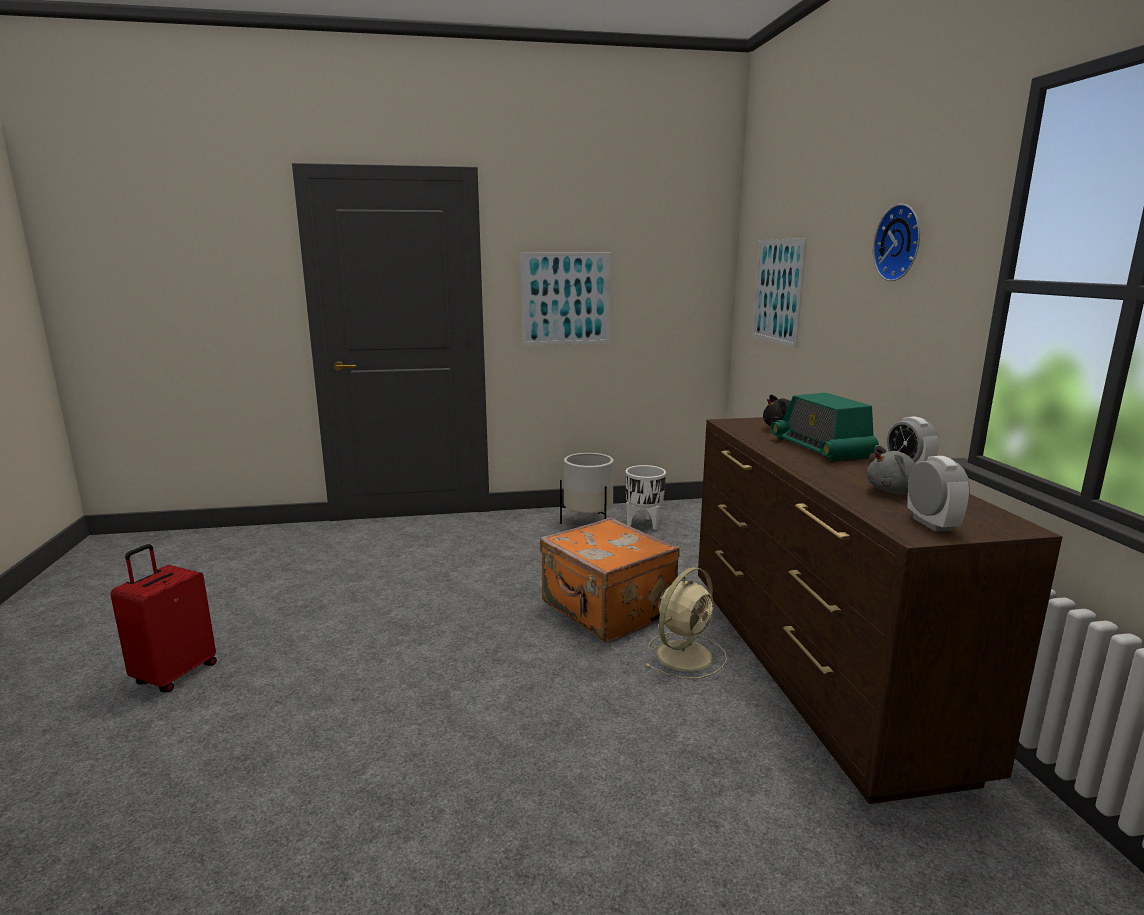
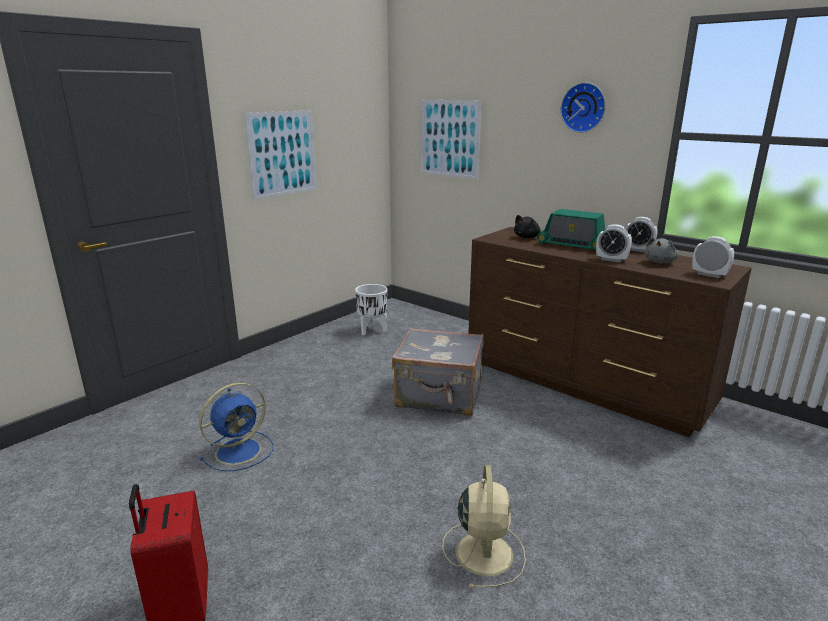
camera: 40 degrees left, 5 degrees up
orange suitcase [540,518,680,643] -> grey suitcase [392,328,484,416]
white planter [560,453,614,524] -> none
beige fan [645,567,727,679] -> beige fan moved to [443,465,526,589]
none -> blue fan [199,383,273,471]
none -> alarm clock [596,224,632,262]

